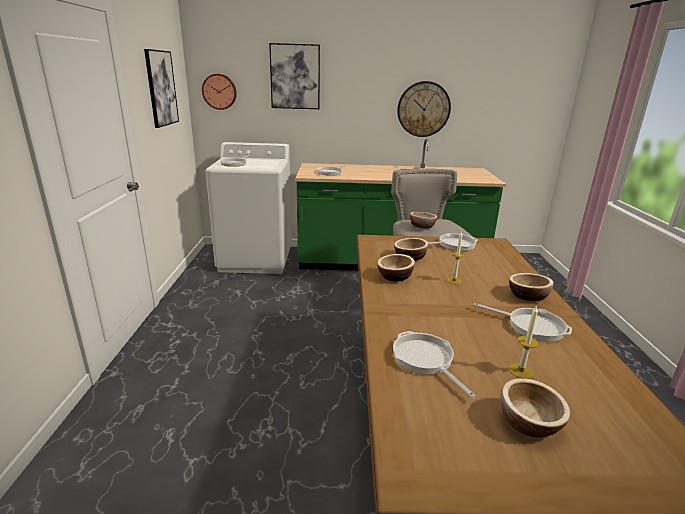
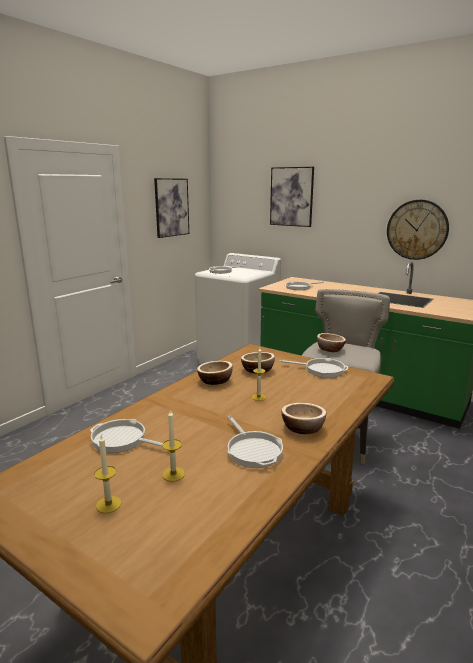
camera: 35 degrees right, 5 degrees down
wall clock [202,74,237,110] -> none
frying pan [393,331,476,399] -> frying pan turned 75 degrees counterclockwise [90,419,163,453]
bowl [501,378,570,438] -> candle [94,435,122,513]

